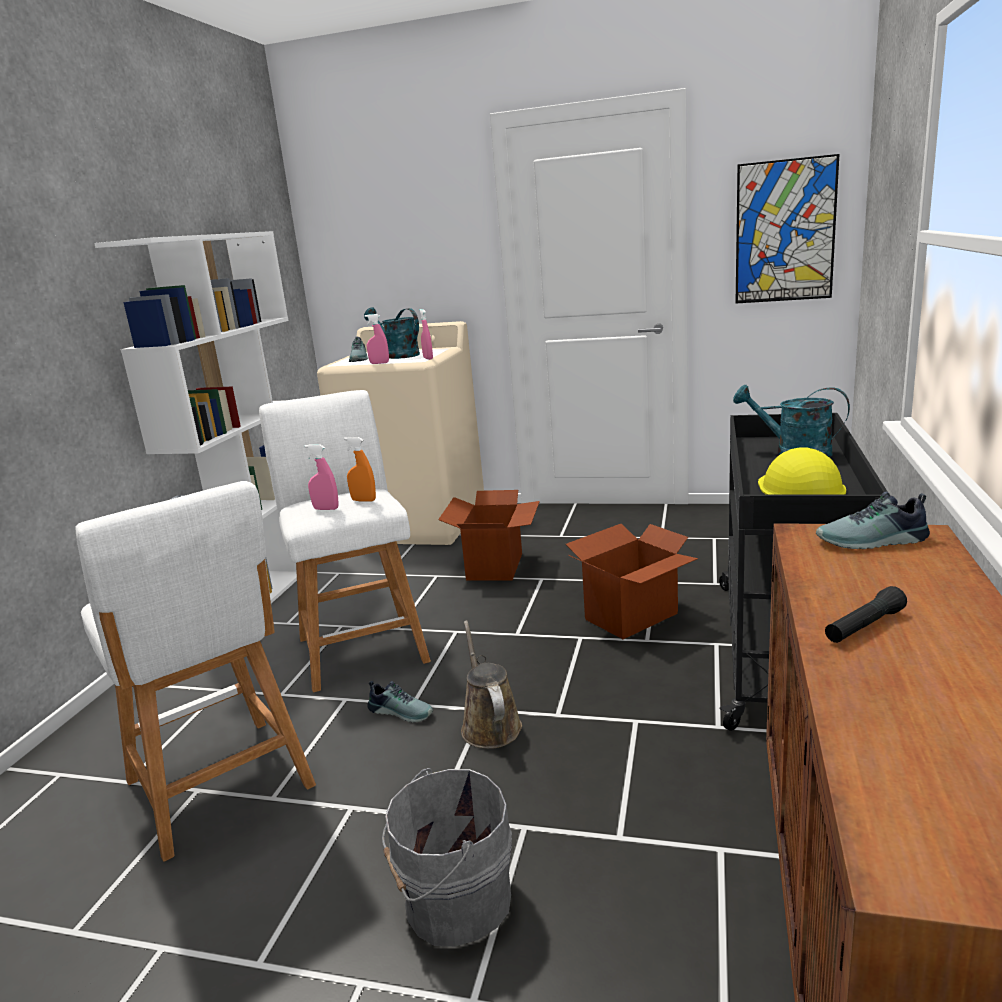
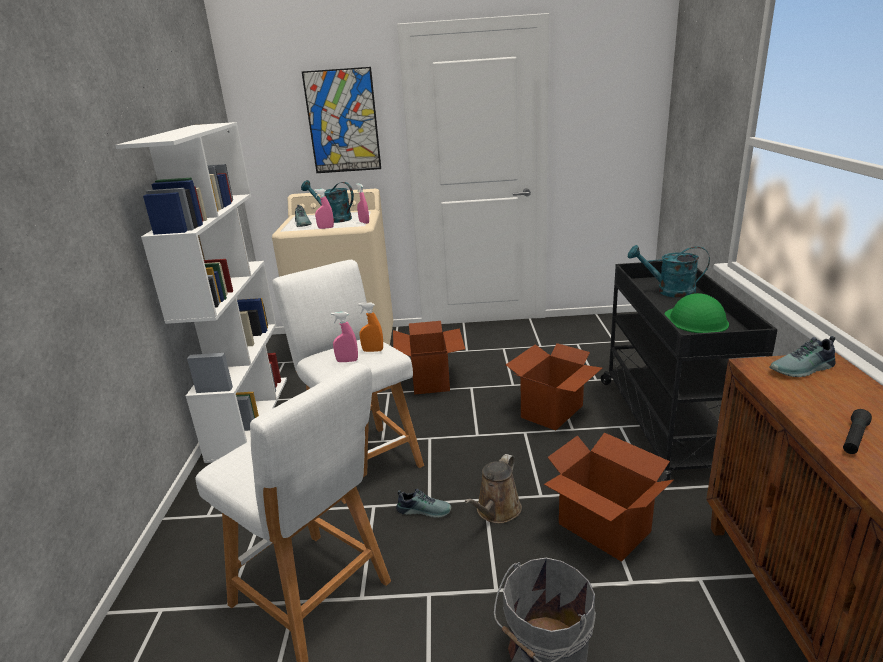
camera: 15 degrees left, 5 degrees up
brown watering can [461,620,522,749] -> brown watering can turned 120 degrees counterclockwise [465,454,522,523]
picture [736,154,839,303] -> picture moved to [302,67,381,173]
yellow hard hat [758,447,846,495] -> green hard hat [664,293,729,333]
none -> cardboard box [544,432,673,562]

